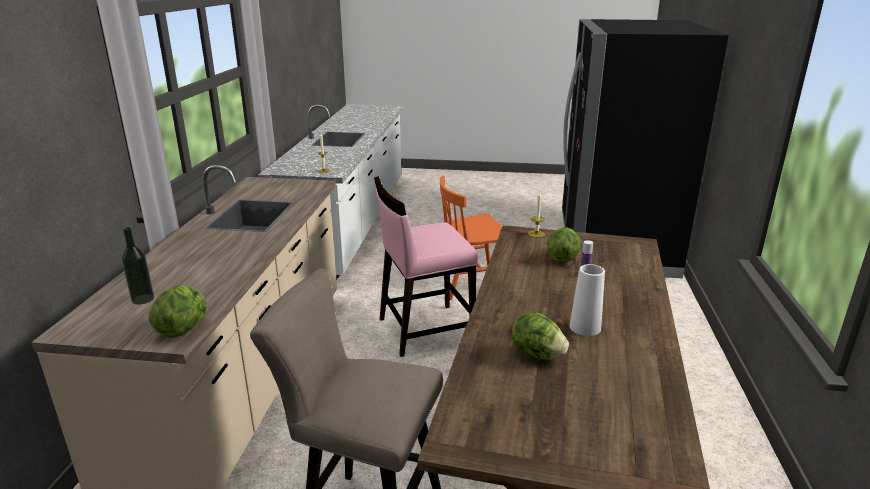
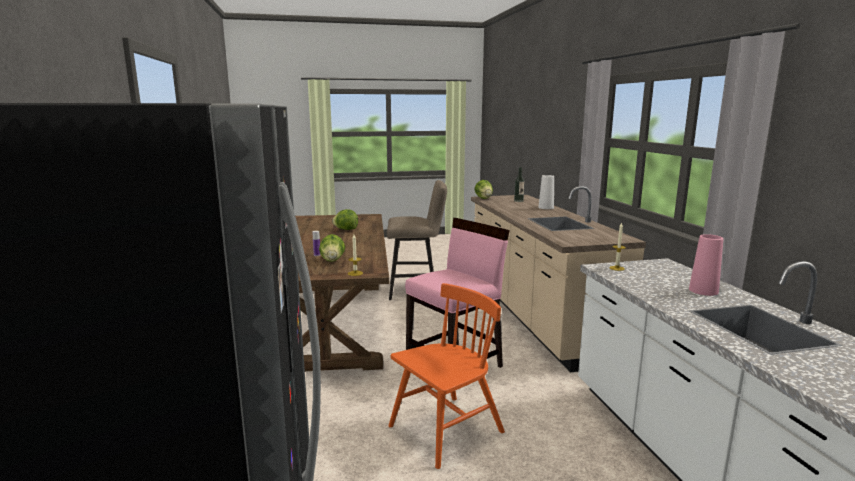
camera: 160 degrees right, 10 degrees down
white vase [570,264,605,336] -> white vase moved to [538,175,554,209]
none -> pink vase [689,234,723,296]

